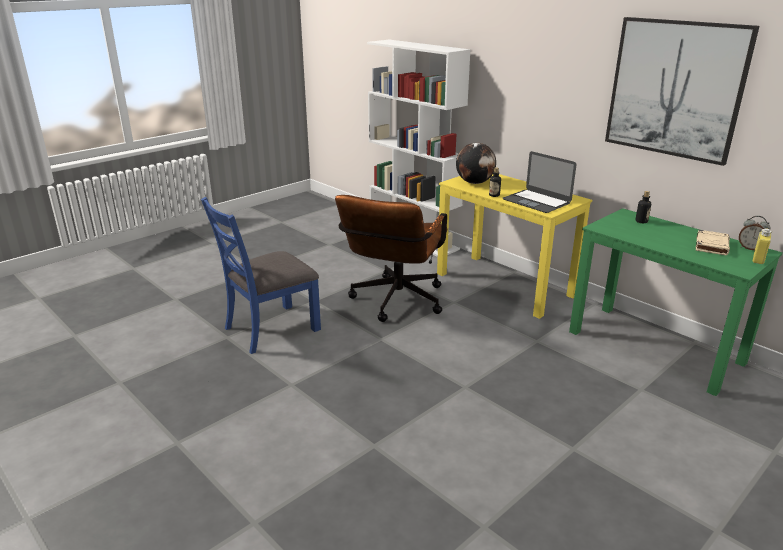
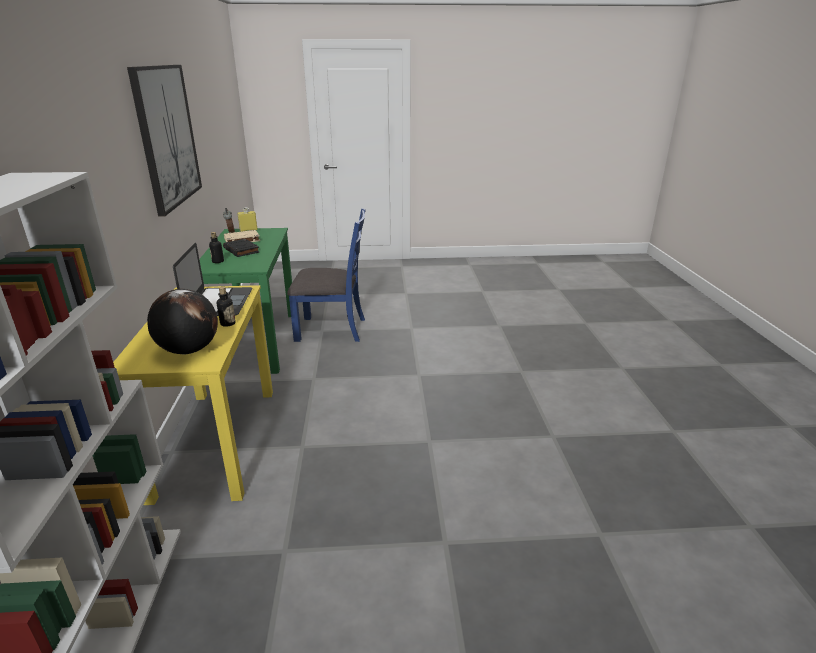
camera: 140 degrees left, 0 degrees up
blue chair [201,197,321,354] -> blue chair moved to [287,208,366,342]
brown office chair [335,195,447,322] -> none
none -> black book [223,239,259,257]

